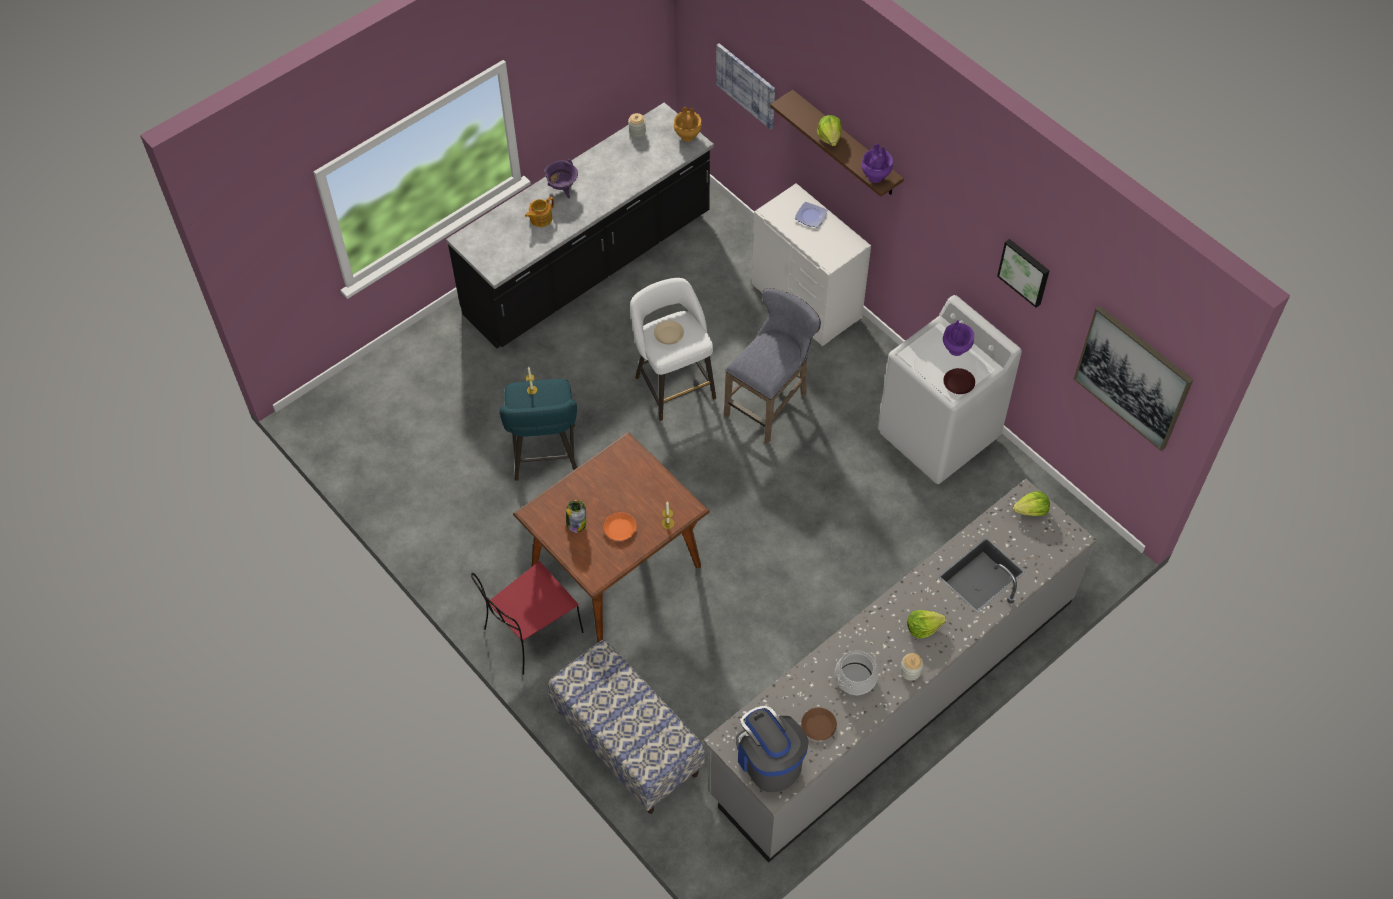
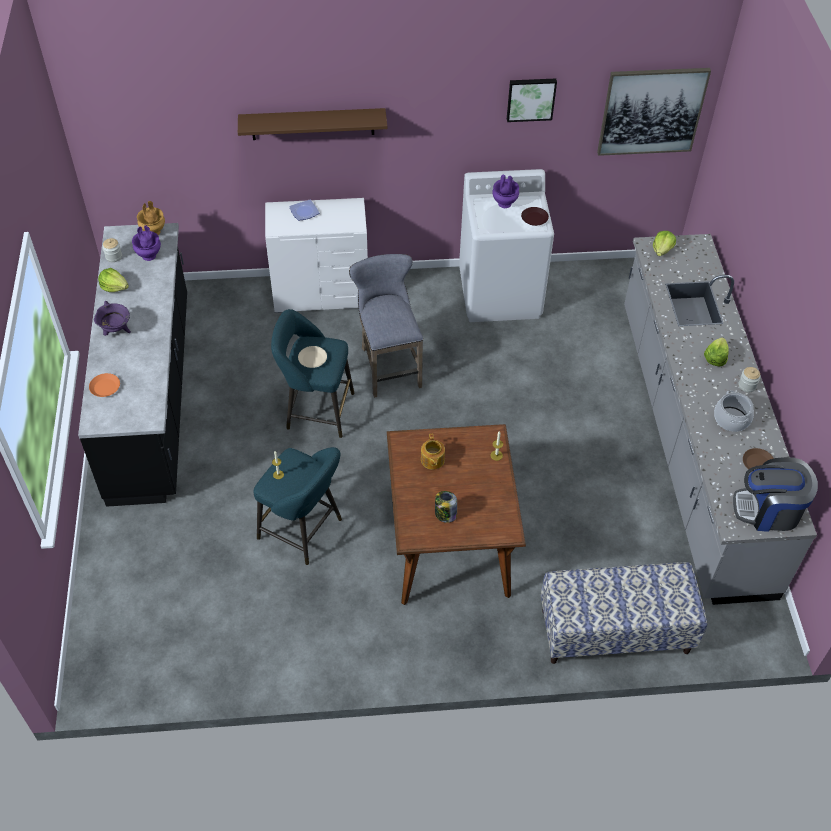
camera: 55 degrees left, 5 degrees down
red chair [471,561,584,675] -> none
teapot [525,196,554,227] -> teapot moved to [421,434,445,470]
orange plate [604,512,636,541] -> orange plate moved to [89,373,120,397]
white stool [630,278,716,421] -> turquoise stool [271,309,354,438]
picture [716,43,775,130] -> none
lettuce [817,115,842,146] -> lettuce moved to [98,268,129,292]
purple vase [861,144,893,183] -> purple vase moved to [132,225,161,261]

